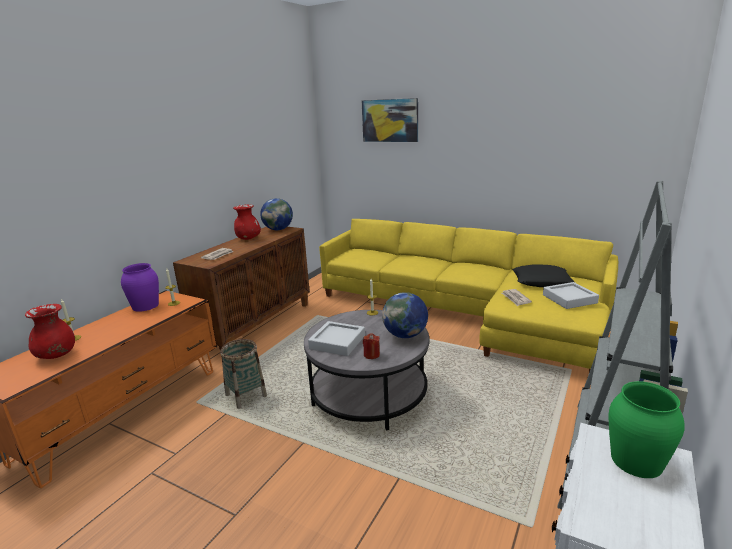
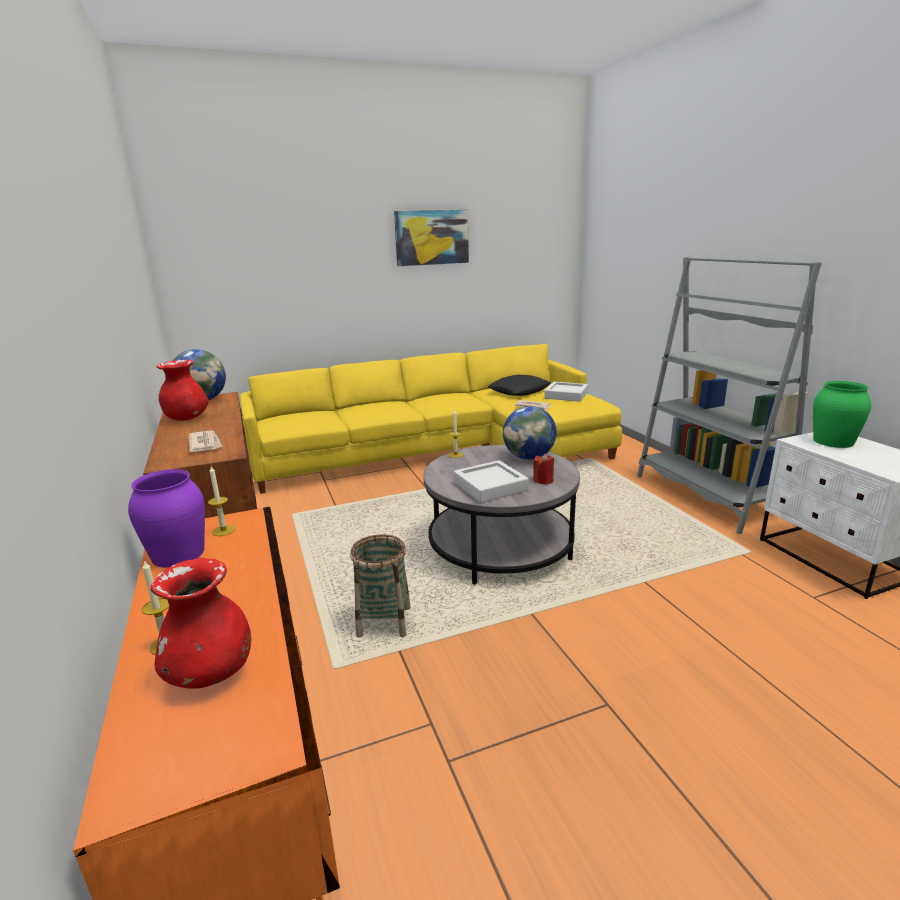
camera: 50 degrees left, 0 degrees up
picture [362,98,418,142] -> picture moved to [394,210,469,266]

